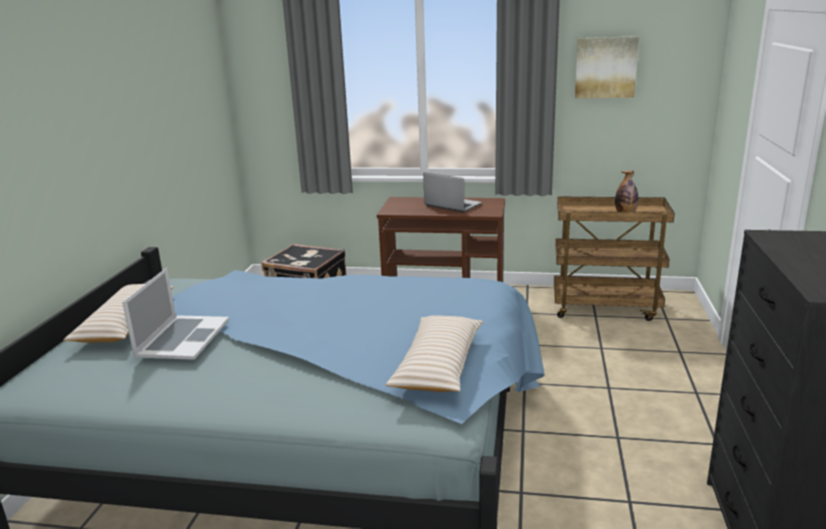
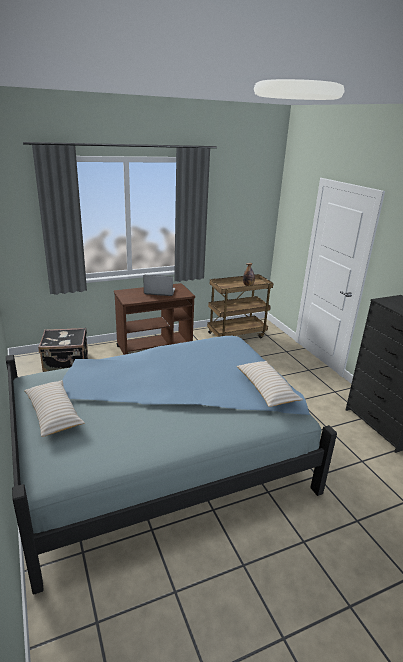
camera: 35 degrees left, 5 degrees up
laptop [122,268,229,360] -> none
picture [575,36,639,98] -> none

